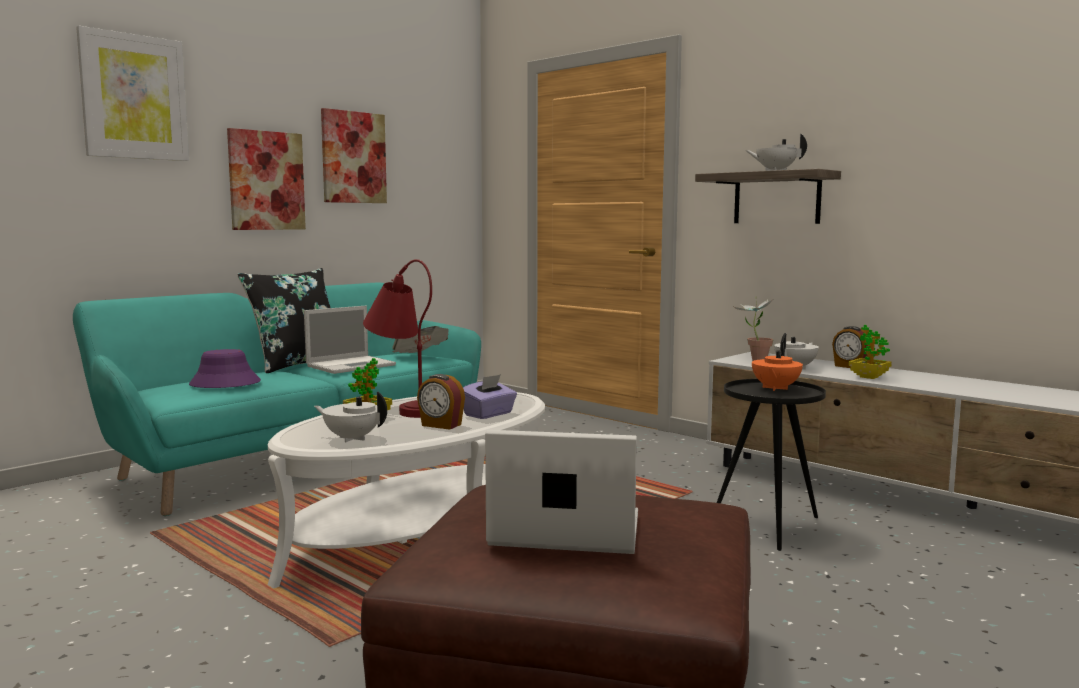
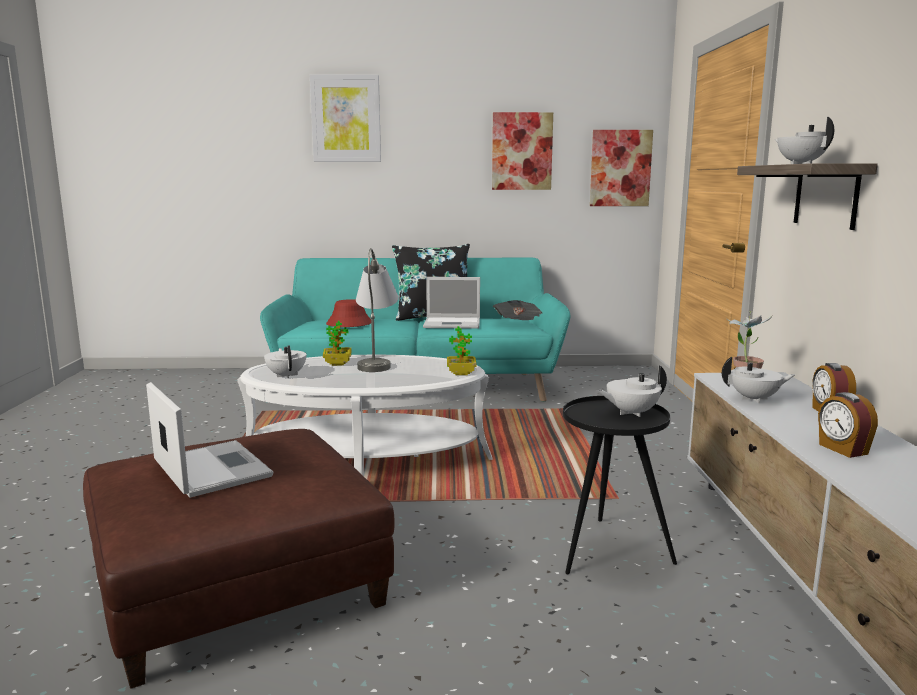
camera: 45 degrees right, 5 degrees up
purple hat [189,349,261,388] -> red hat [326,299,371,327]
picture [227,128,306,230] -> picture moved to [590,130,653,206]
red table lamp [363,259,432,418] -> grey table lamp [356,248,399,372]
alarm clock [417,374,465,430] -> alarm clock moved to [818,392,878,458]
purple tissue box [463,374,517,419] -> none
orange teapot [752,342,803,391] -> white teapot [597,365,667,417]
potted plant [848,325,892,379] -> potted plant moved to [447,326,477,375]

